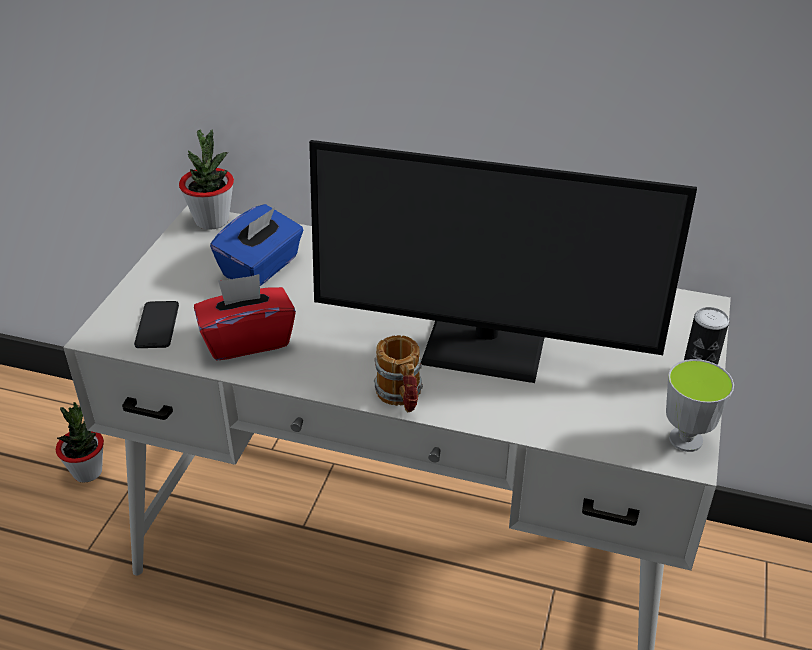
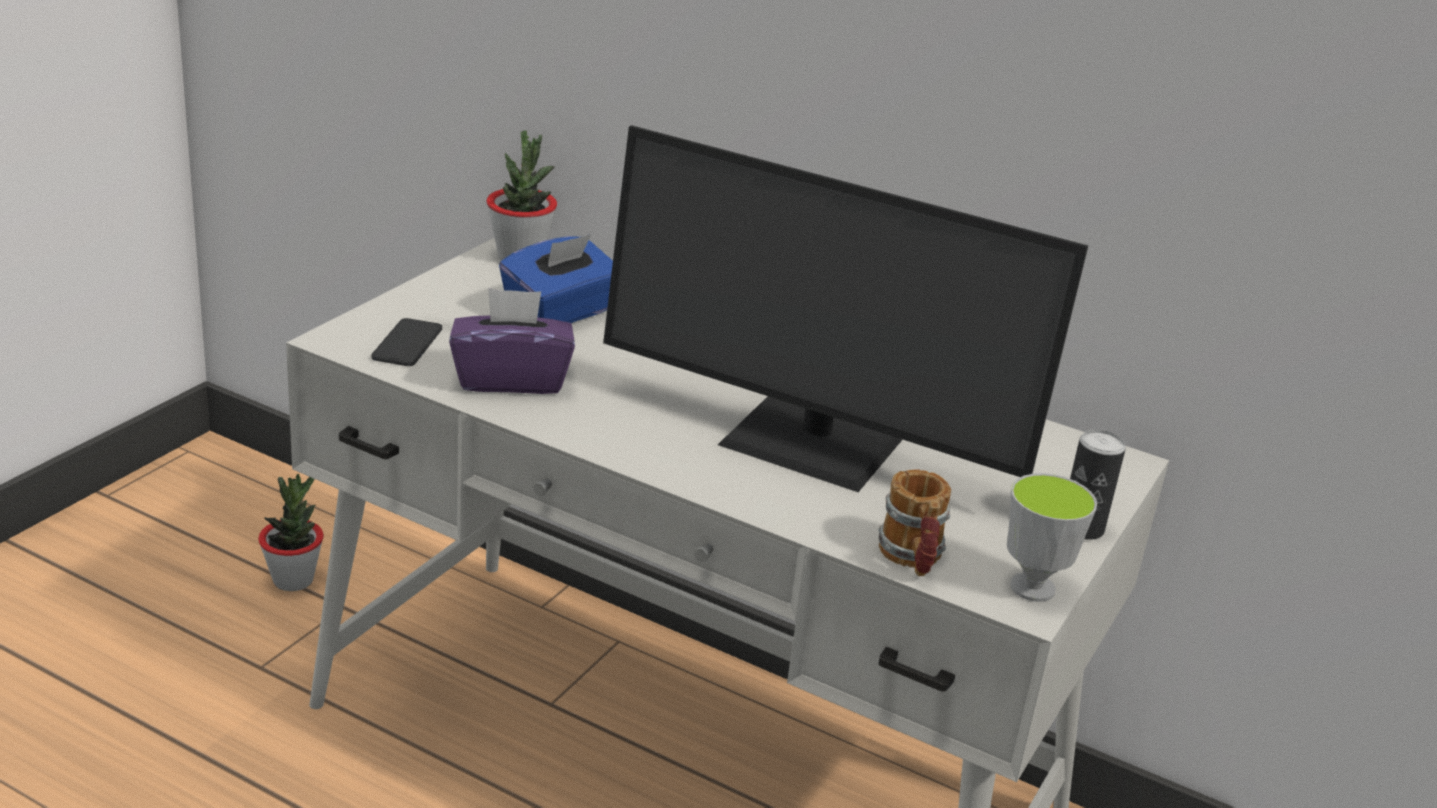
camera: 10 degrees right, 10 degrees down
red tissue box [194,274,296,361] -> purple tissue box [449,288,575,394]
mug [374,335,423,412] -> mug moved to [879,469,951,576]

